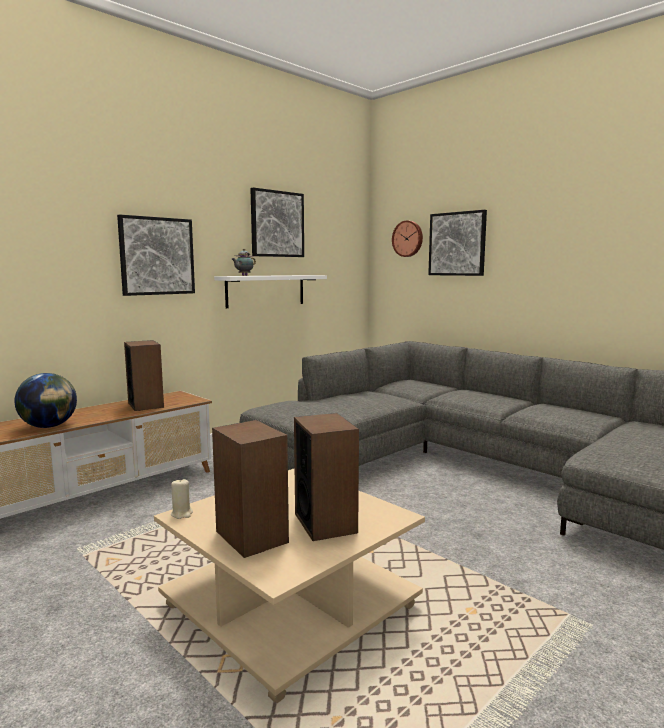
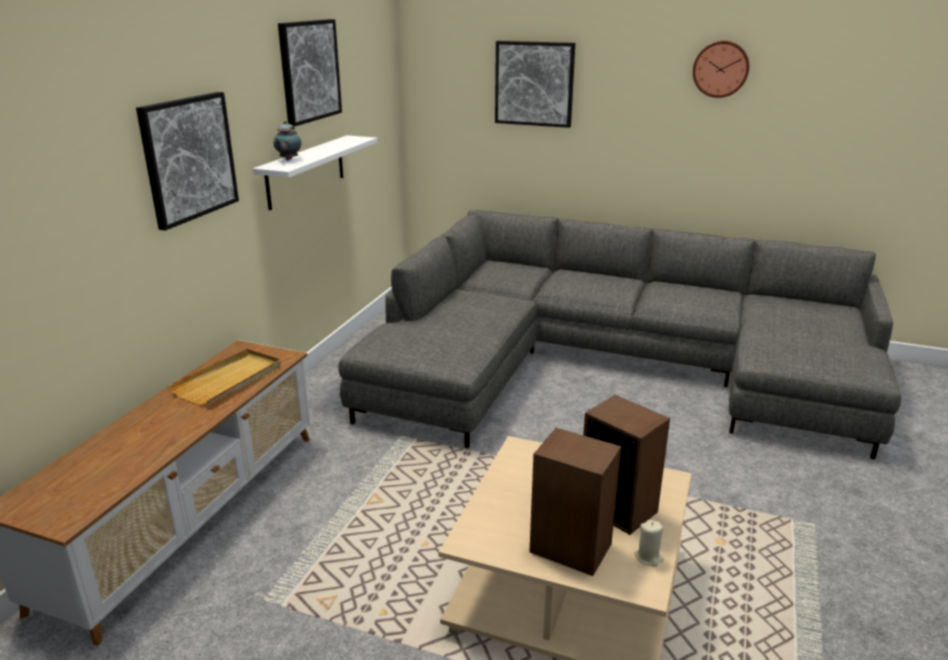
camera: 25 degrees left, 15 degrees up
globe [15,373,77,428] -> none
speaker [124,340,164,411] -> beige tray [168,349,281,406]
beige candle [171,479,193,519] -> beige candle moved to [634,520,664,566]
wall clock [392,220,423,257] -> wall clock moved to [693,41,749,98]

